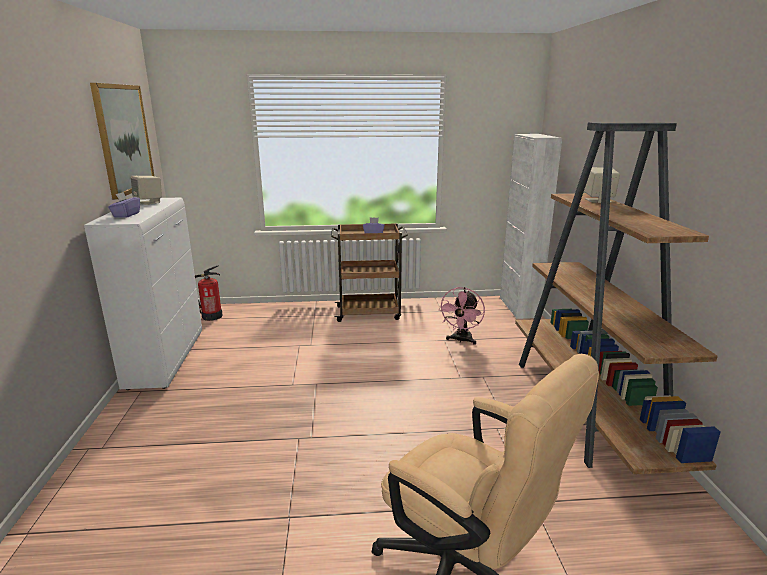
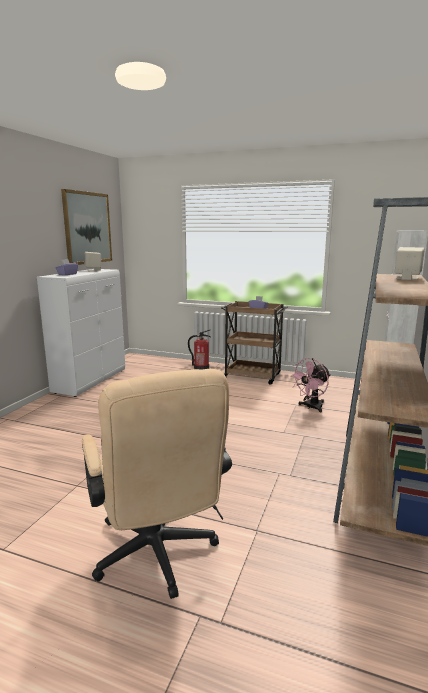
camera: 25 degrees right, 5 degrees down
fire extinguisher [195,265,223,321] -> fire extinguisher moved to [188,330,211,370]

